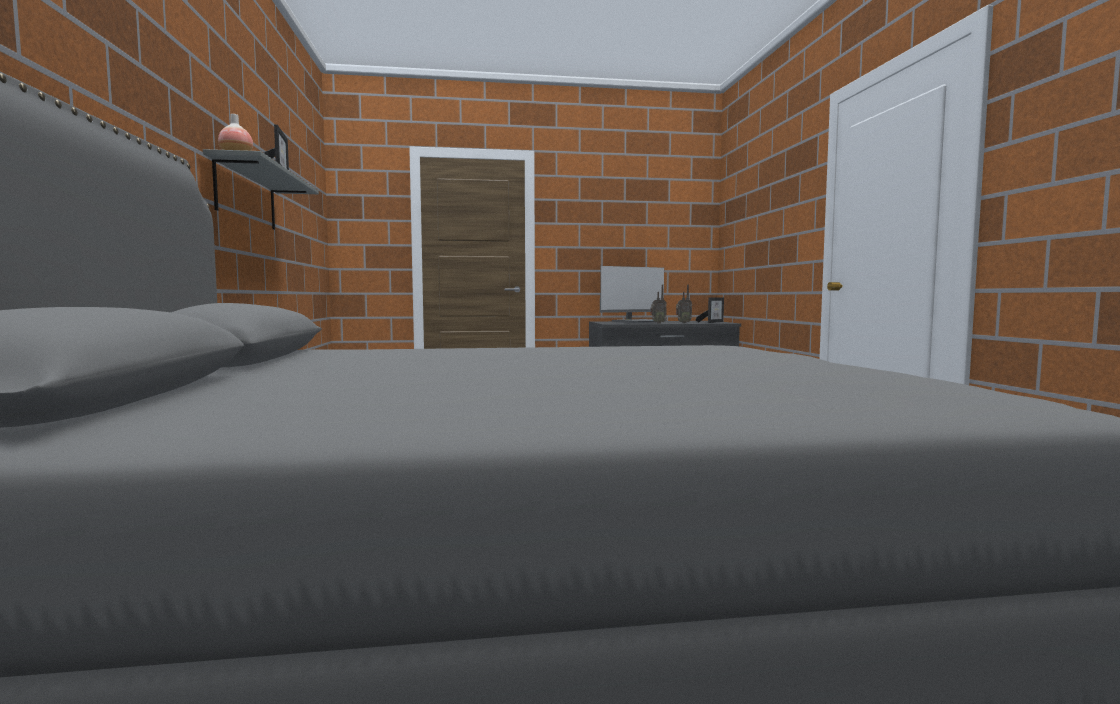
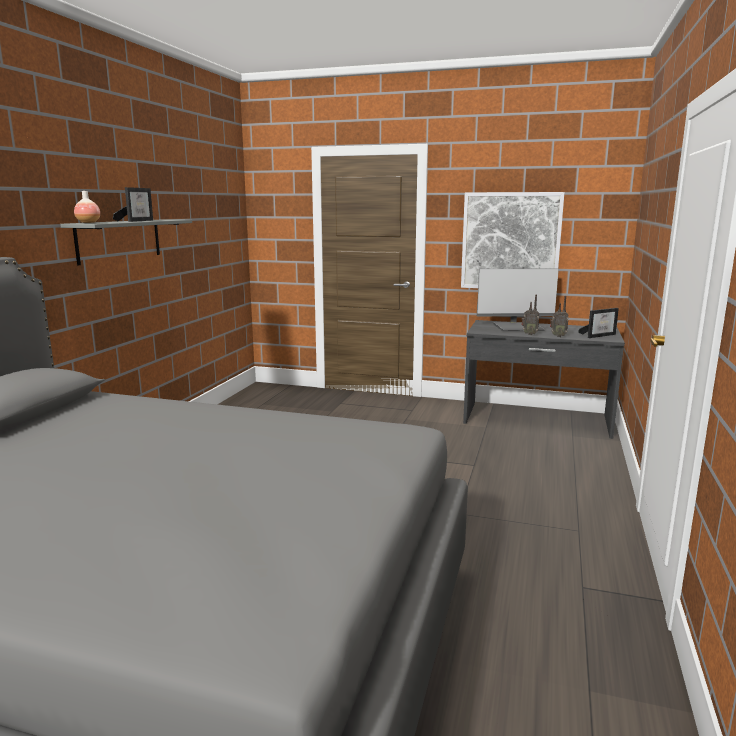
camera: 25 degrees right, 10 degrees up
none -> picture [461,192,565,288]

